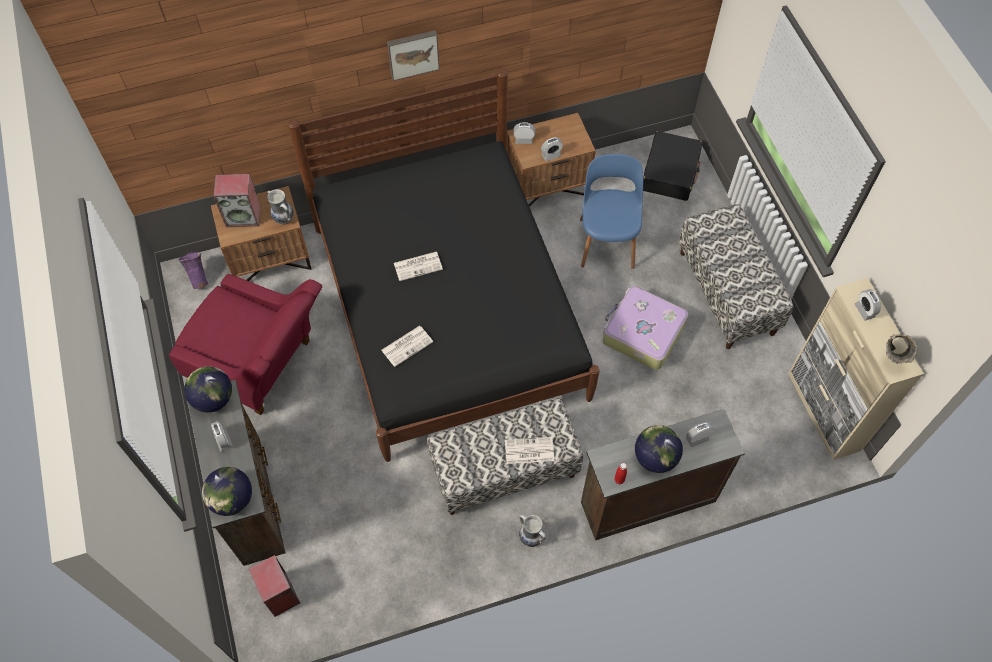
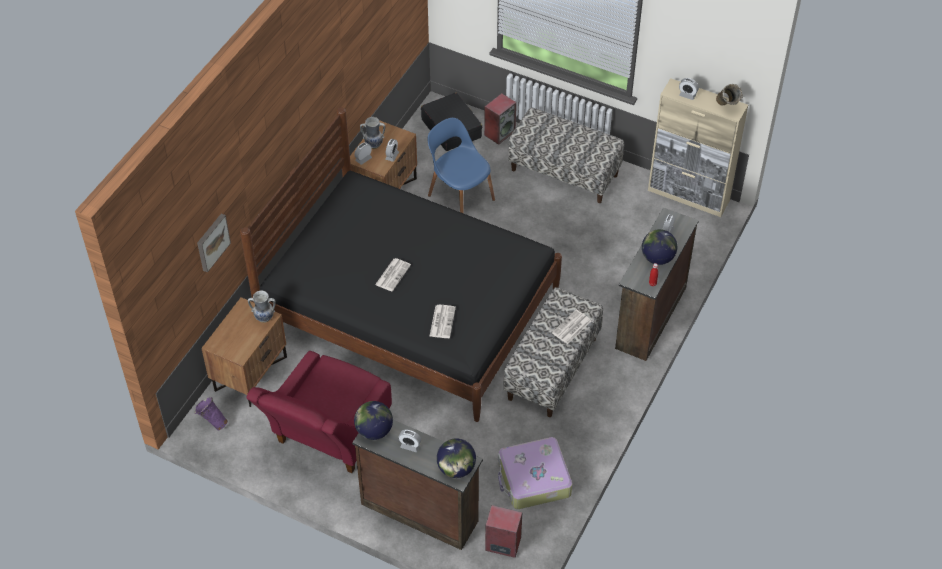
camera: 45 degrees left, 10 degrees down
red armchair [169,274,322,415] -> red armchair turned 135 degrees clockwise [246,351,392,473]
speaker [213,174,260,227] -> speaker moved to [484,93,516,145]
picture [387,30,440,81] -> picture moved to [197,214,231,273]
vase [519,514,546,547] -> vase moved to [360,117,385,149]
suitcase [603,286,688,370] -> suitcase moved to [498,437,572,509]

